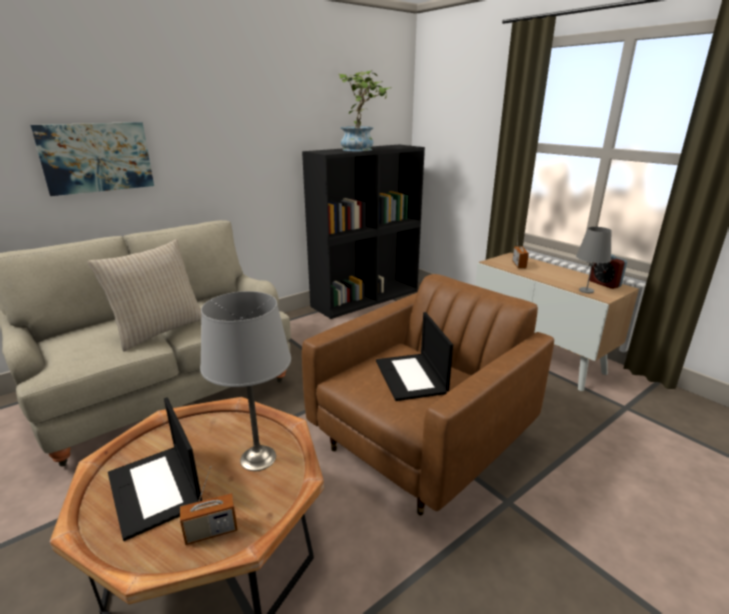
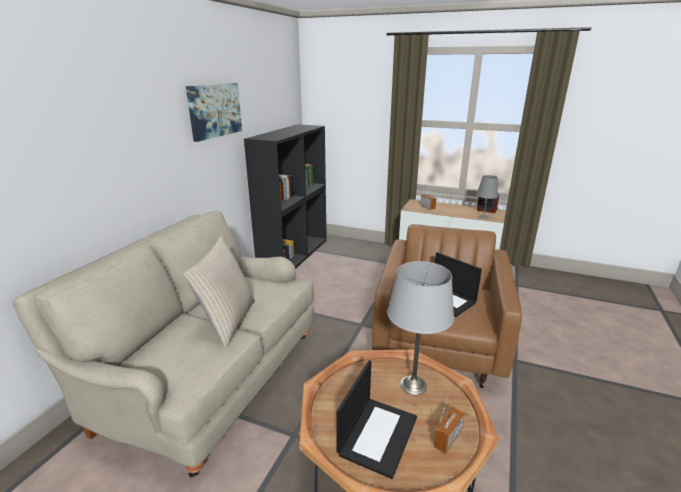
camera: 30 degrees left, 0 degrees up
picture [30,122,154,196] -> picture moved to [186,83,242,142]
laptop [108,397,202,541] -> laptop turned 90 degrees counterclockwise [336,360,417,479]
potted plant [339,70,392,151] -> none

